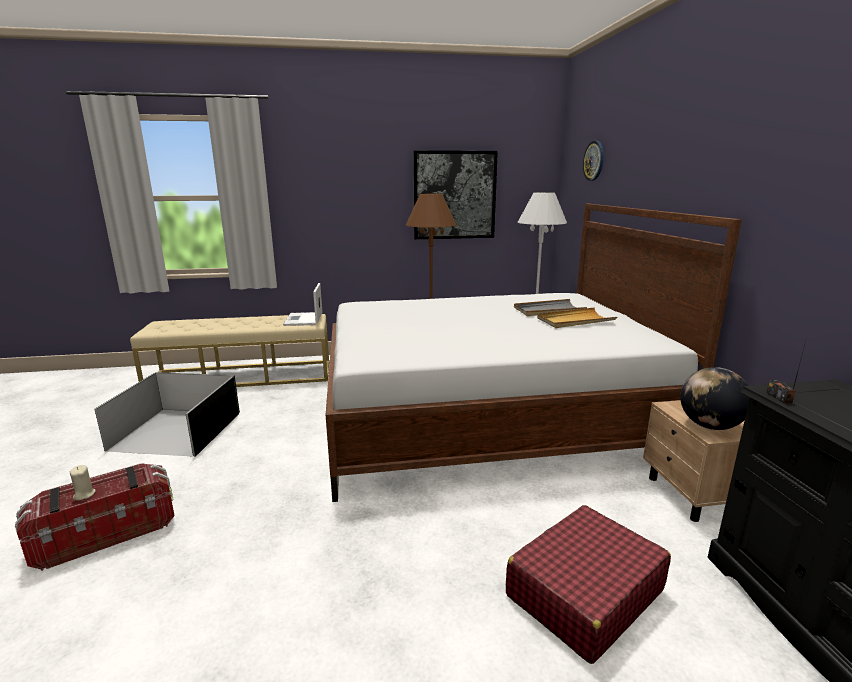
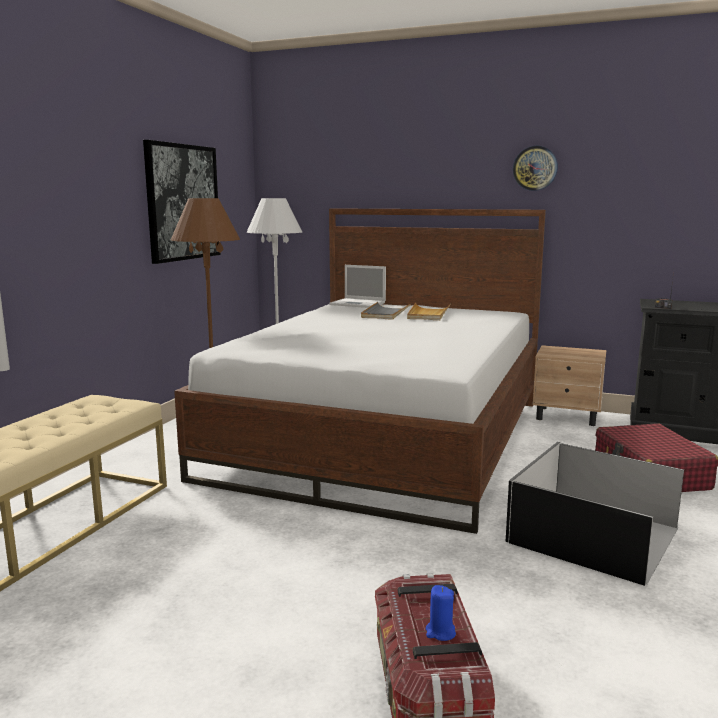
camera: 60 degrees left, 5 degrees down
beige candle [70,465,96,500] -> blue candle [425,585,456,641]
black storage box [94,372,240,457] -> black storage box moved to [505,442,684,586]
laptop [283,283,322,326] -> laptop moved to [329,265,386,308]
wall clock [583,141,604,181] -> wall clock moved to [513,146,558,191]
globe [680,367,750,430] -> none

